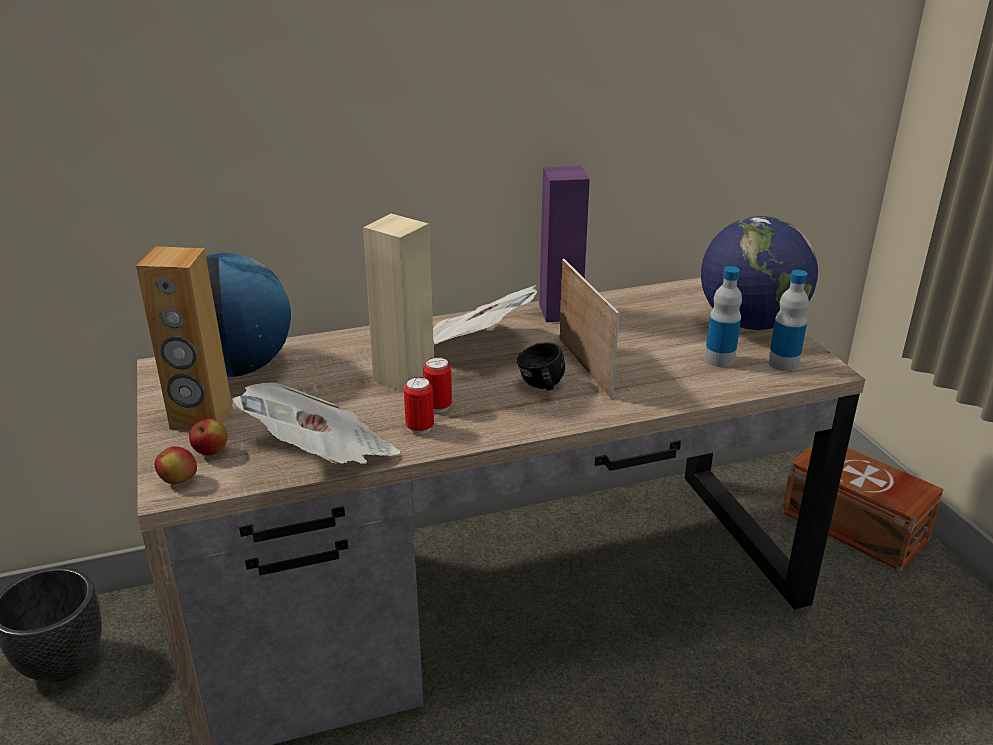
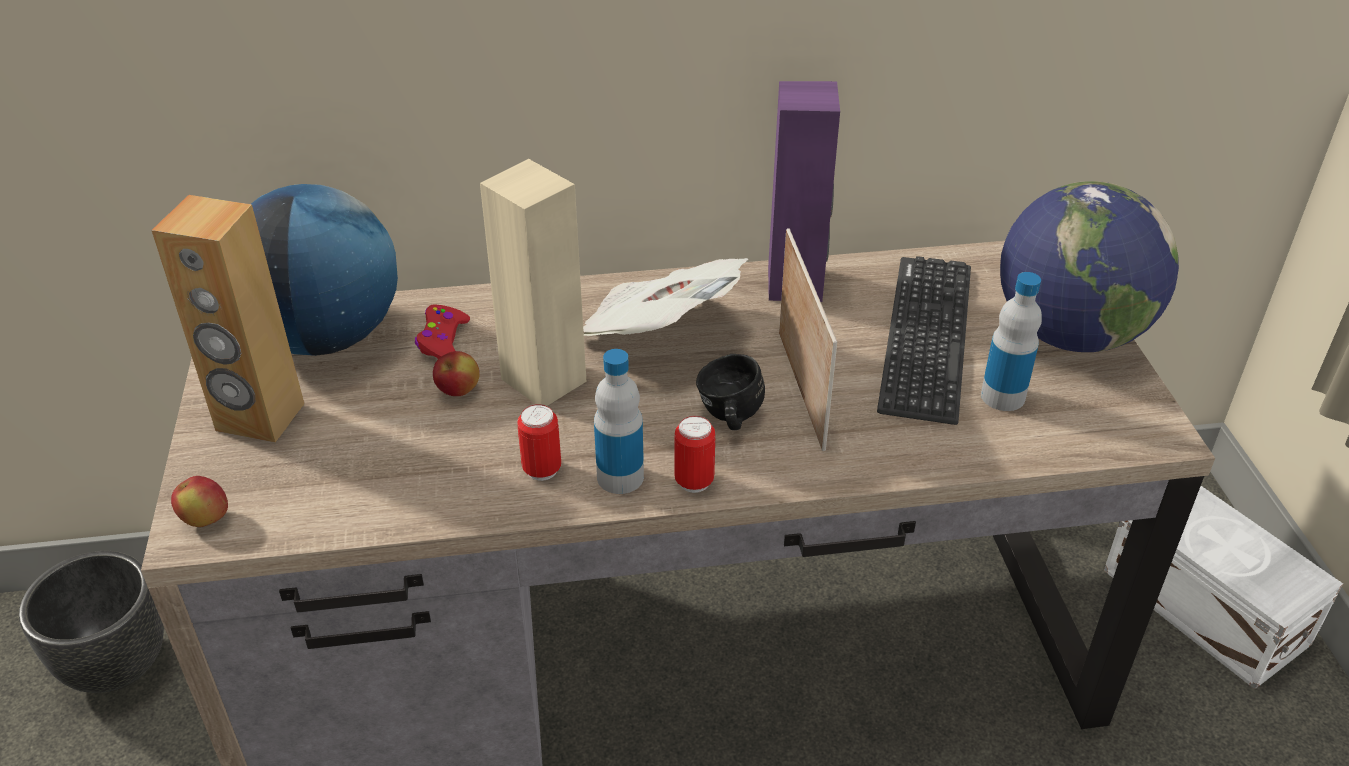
camera: 10 degrees right, 10 degrees up
apple [189,419,228,455] -> apple moved to [433,351,480,396]
newspaper [232,382,400,464] -> none
can [423,357,452,413] -> can moved to [674,416,715,493]
bottle [768,270,809,371] -> bottle moved to [594,349,644,494]
brown storage box [781,445,944,571] -> white storage box [1104,486,1343,689]
none -> red game controller [415,304,470,359]
none -> keyboard [877,256,971,425]

